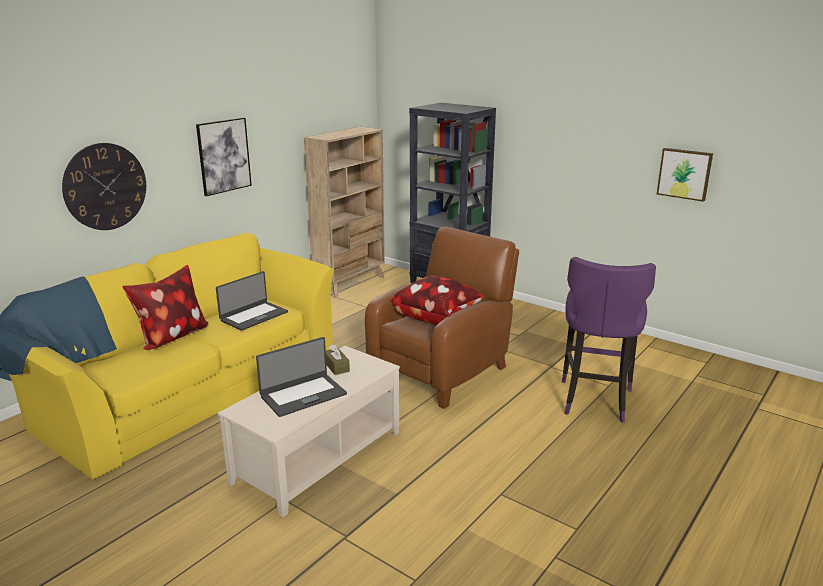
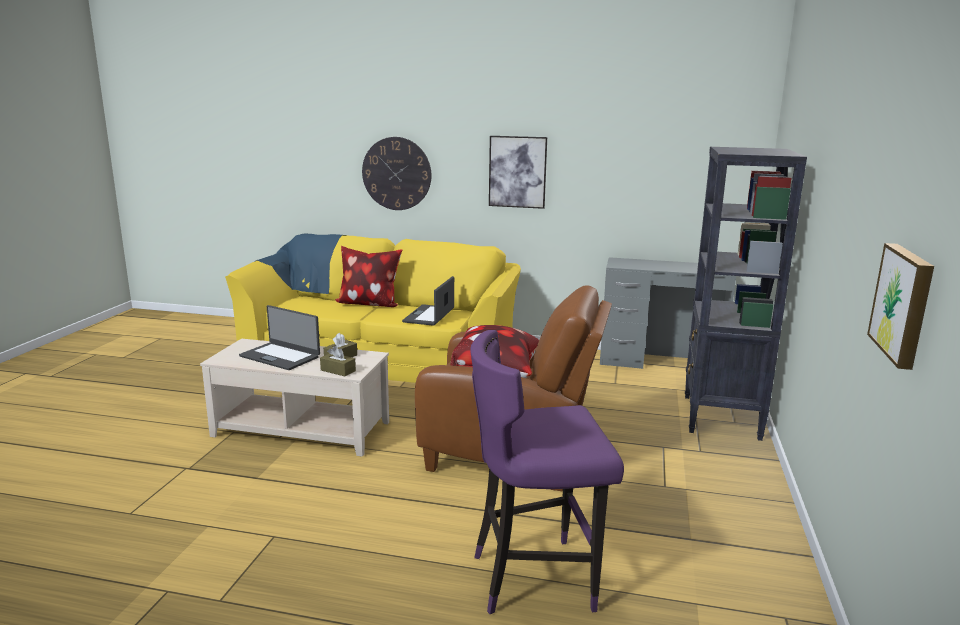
camera: 65 degrees right, 5 degrees down
laptop [216,271,288,331] -> laptop turned 90 degrees clockwise [402,276,454,326]
beige bookcase [304,127,385,298] -> grey desk [600,257,736,369]
none -> brown tissue box [320,346,356,376]

